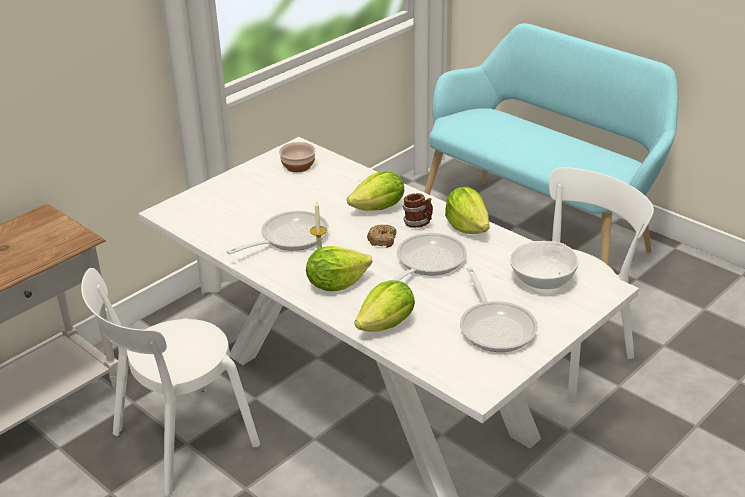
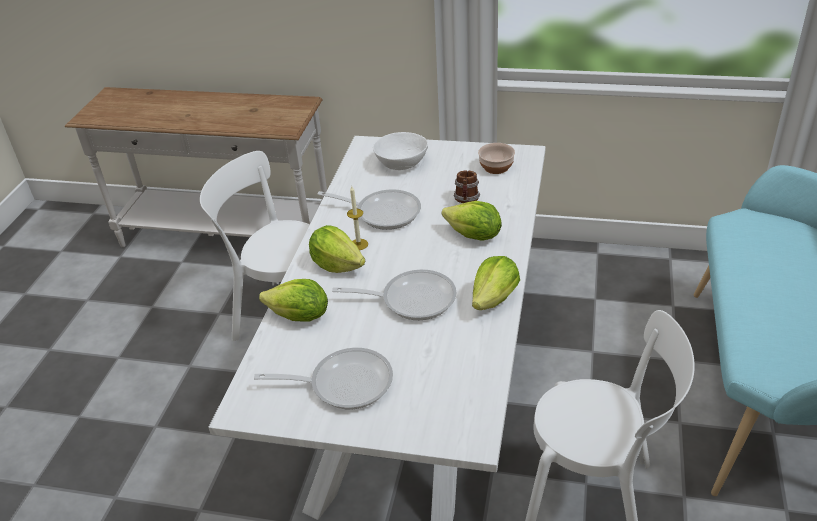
camera: 60 degrees right, 5 degrees up
donut [367,224,397,248] -> none
mug [403,193,433,228] -> mug moved to [454,170,480,203]
frying pan [460,267,538,352] -> frying pan turned 135 degrees counterclockwise [254,348,393,409]
white bowl [510,241,579,289] -> white bowl moved to [373,132,428,170]

